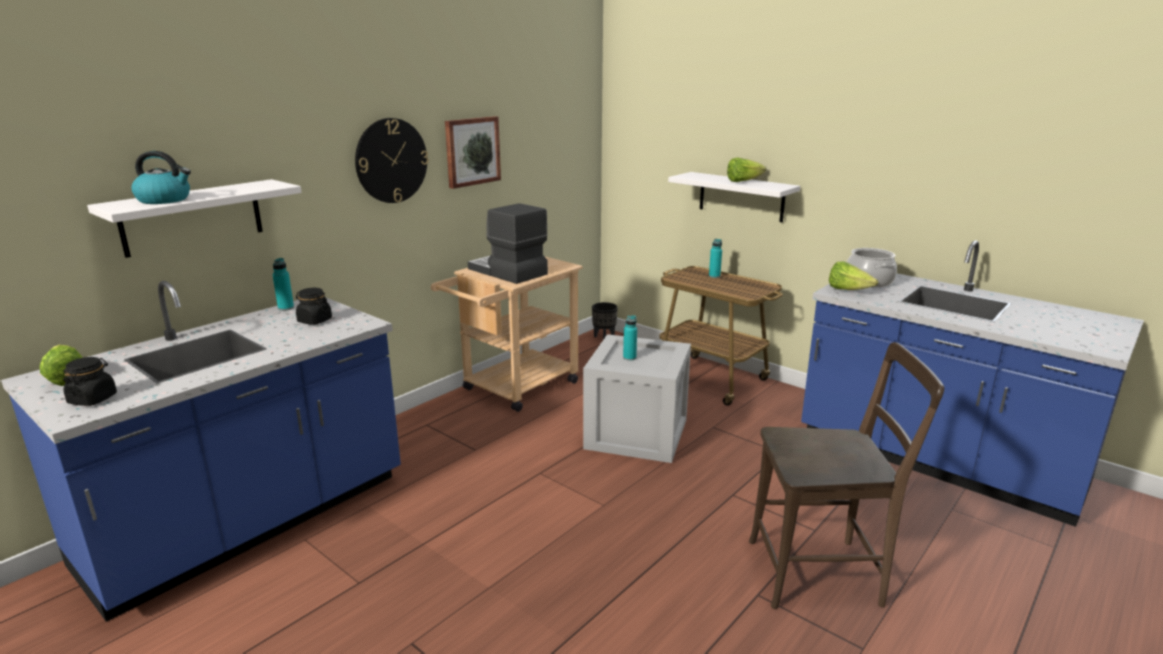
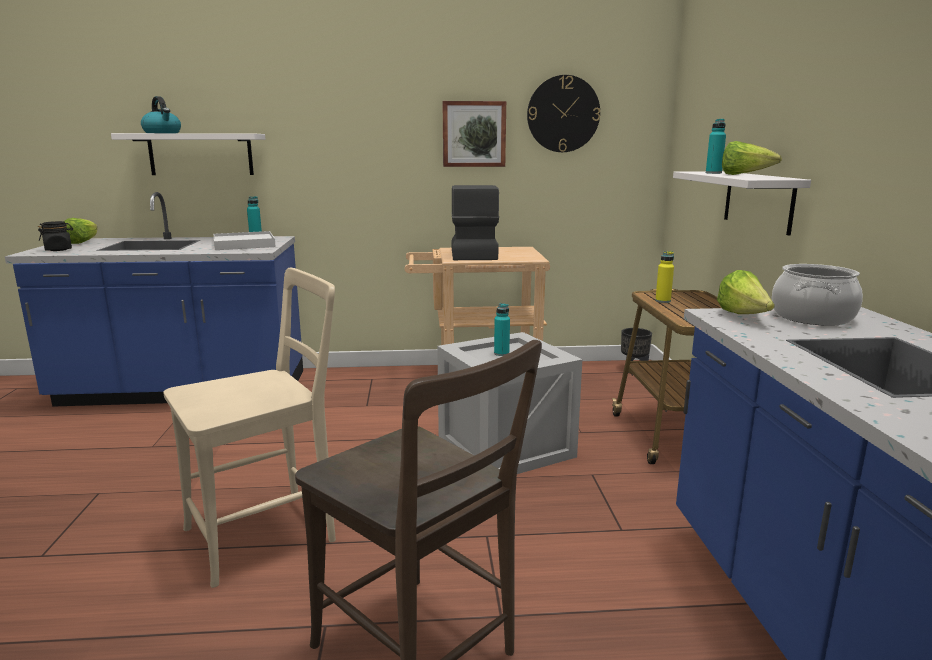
camera: 45 degrees right, 5 degrees down
black jar [296,288,332,325] -> white tray [214,231,276,250]
wall clock [355,118,429,203] -> wall clock moved to [527,75,600,152]
turquoise bottle [709,239,722,278] -> turquoise bottle moved to [706,119,726,174]
none -> beige chair [163,268,336,588]
none -> yellow bottle [655,251,674,303]

